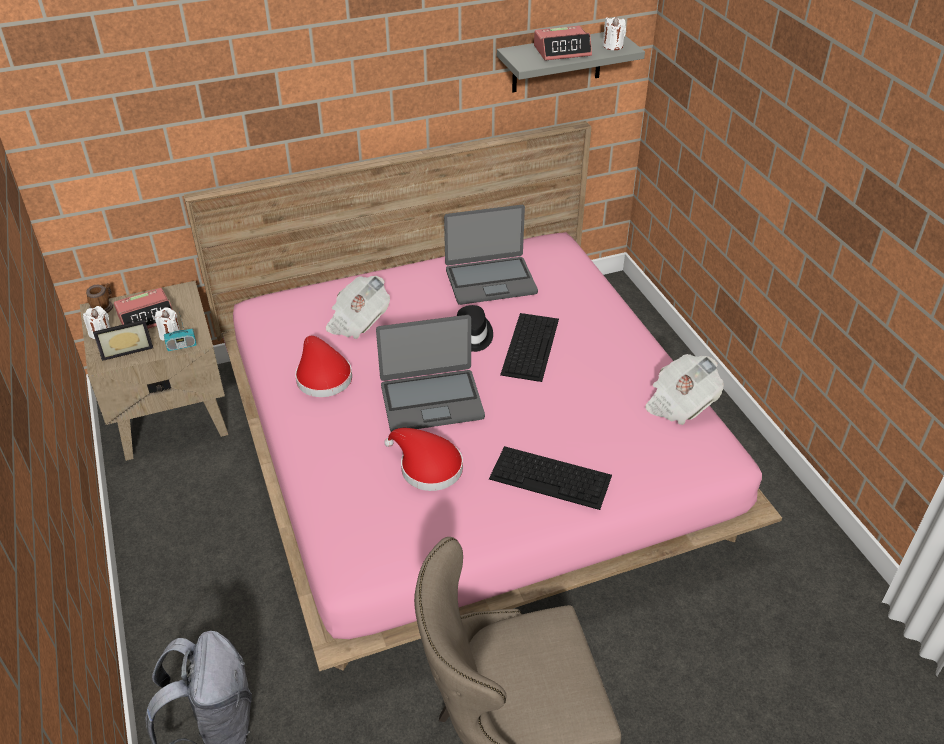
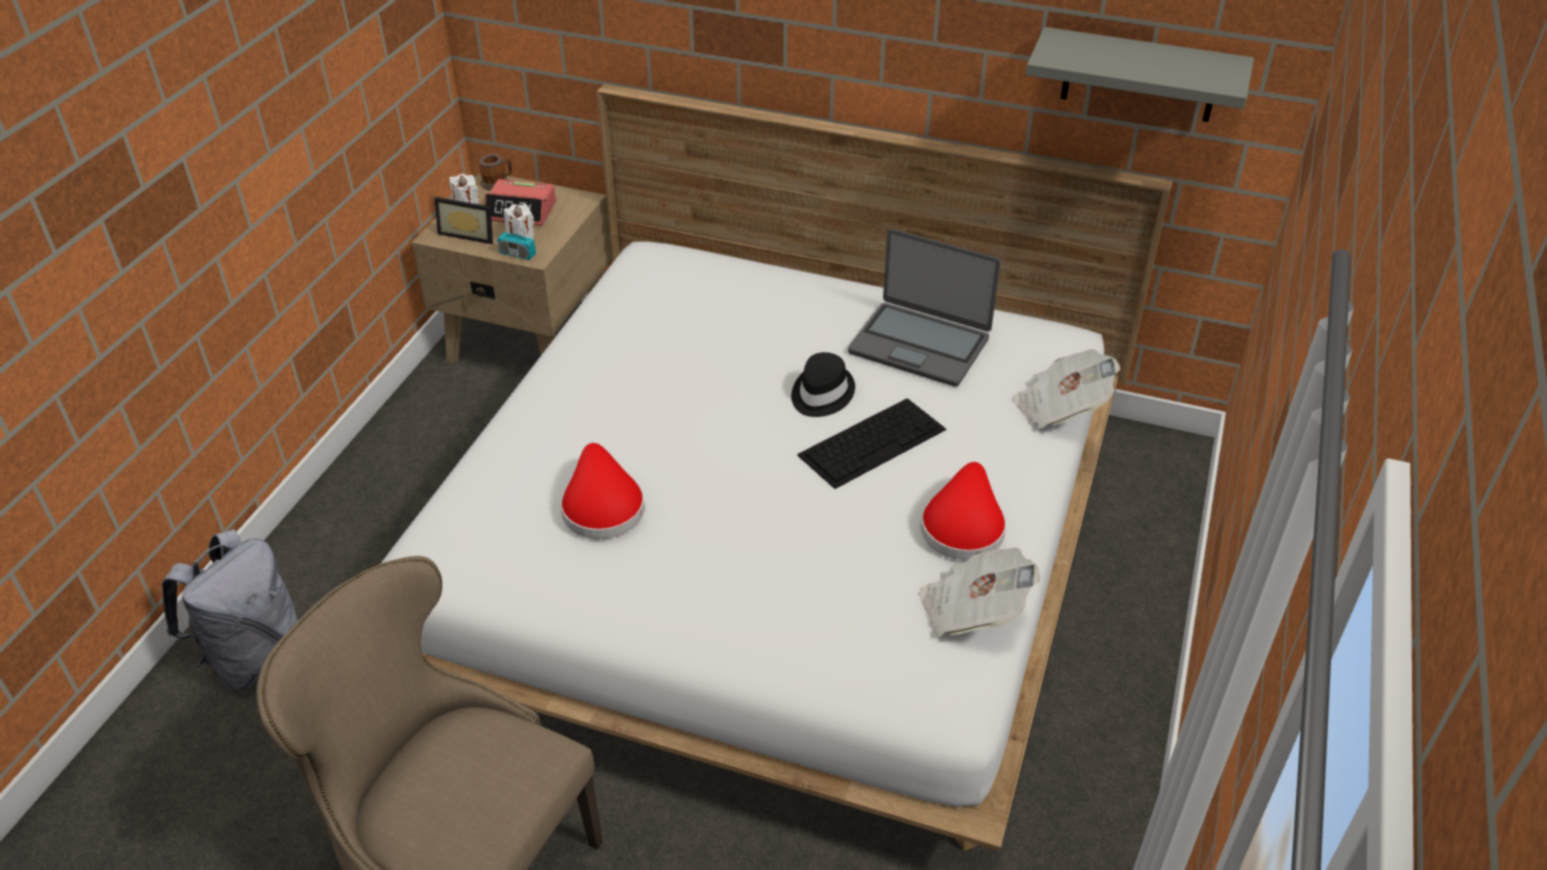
camera: 40 degrees right, 0 degrees up
pink bed [184,121,782,671] -> white bed [381,84,1172,852]
red hat [295,336,352,397] -> red hat moved to [921,462,1006,560]
newspaper [326,276,390,339] -> newspaper moved to [1012,349,1120,428]
laptop [376,315,485,432] -> none
keyboard [489,446,612,510] -> none
alarm clock [534,26,592,61] -> none
white candle [602,16,626,50] -> none

